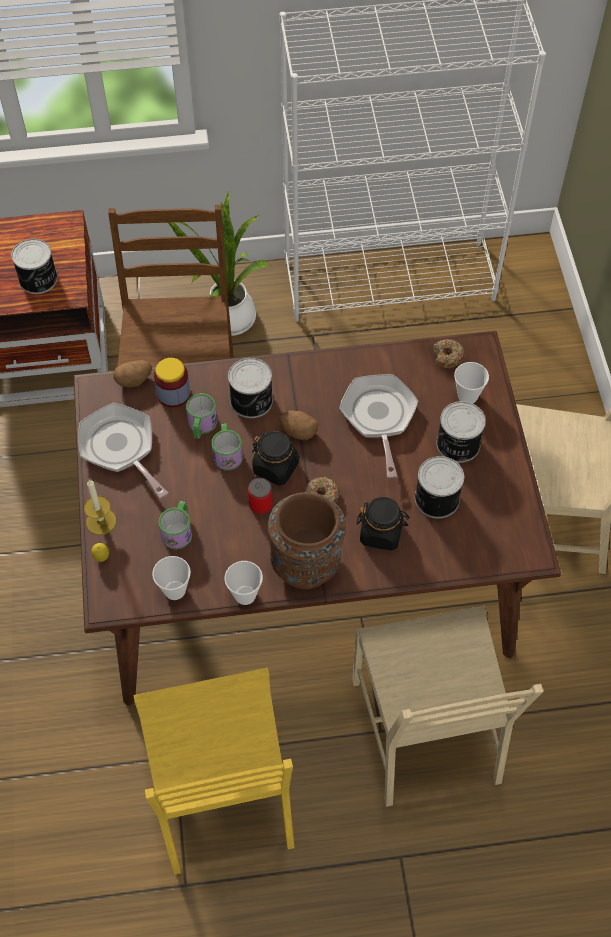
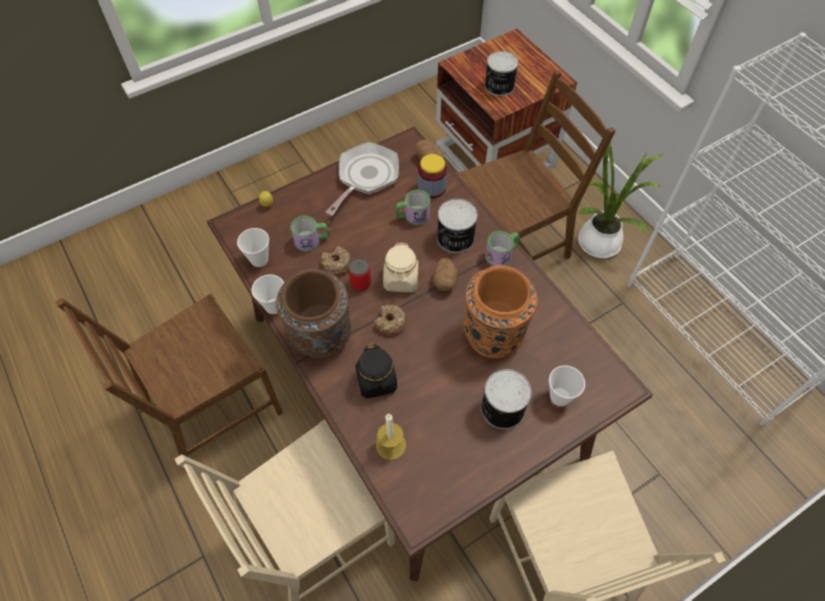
camera: 65 degrees right, 0 degrees up
candle [84,479,116,535] -> candle moved to [376,414,406,460]
yellow chair [134,668,294,875] -> brown chair [55,294,283,473]
mug [212,424,243,471] -> mug moved to [485,231,520,266]
black jar [252,431,300,486] -> beige jar [383,242,418,292]
frying pan [339,374,418,478] -> orange vase [463,265,537,358]
can [415,456,464,519] -> none
donut [433,339,465,368] -> donut moved to [321,246,352,274]

